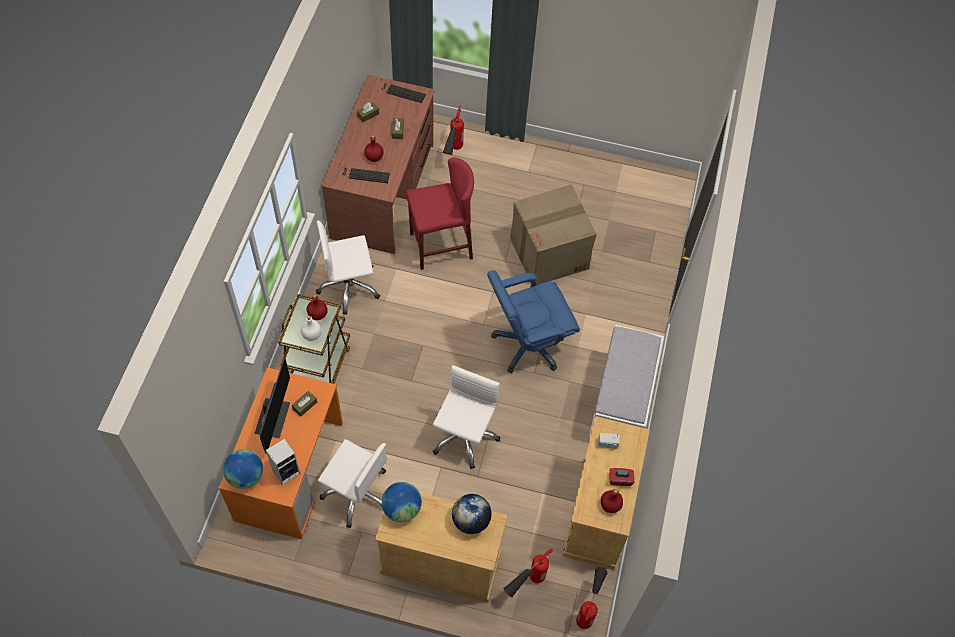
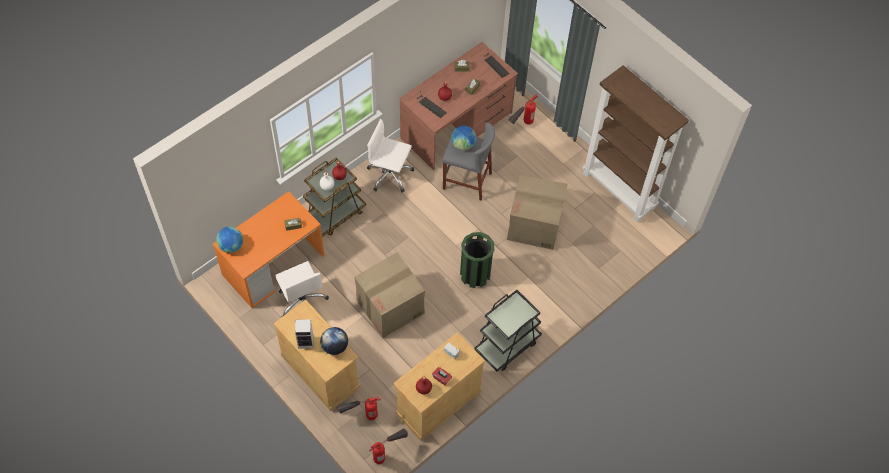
camera: 35 degrees right, 0 degrees up
monitor [254,357,290,454] -> none
speaker [266,439,300,485] -> speaker moved to [295,319,314,349]
globe [382,482,422,522] -> globe moved to [451,126,476,151]
red stool [406,157,474,270] -> grey stool [442,123,495,201]
white office chair [433,365,500,469] -> cardboard box [354,252,425,338]
blue office chair [487,270,580,373] -> green trash can [460,232,494,288]
white bench [589,325,664,438] -> black cart [475,290,542,372]
none -> brown bookcase [582,65,689,223]

